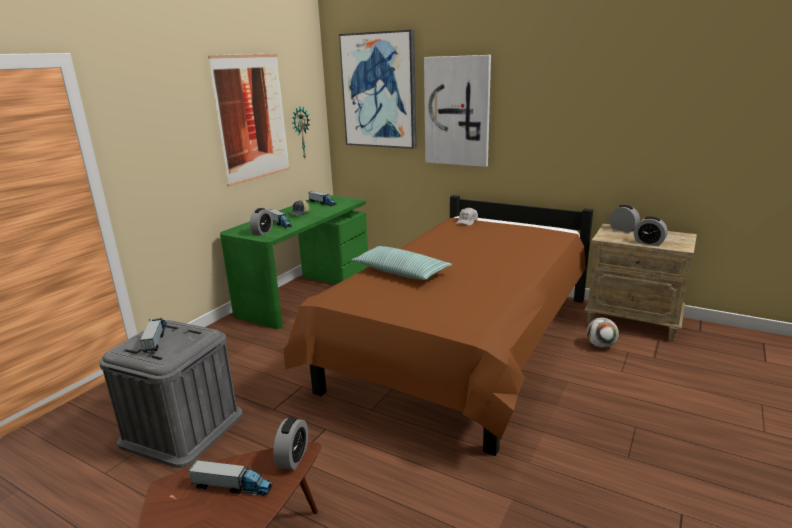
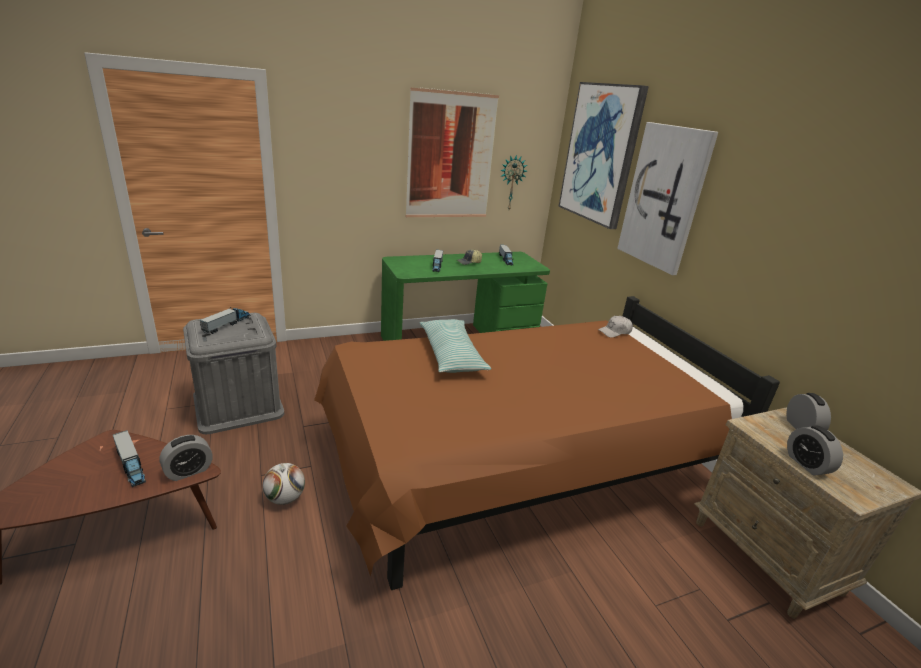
camera: 35 degrees right, 5 degrees up
alarm clock [250,208,273,235] -> none
football [586,318,619,348] -> football moved to [263,463,305,505]

